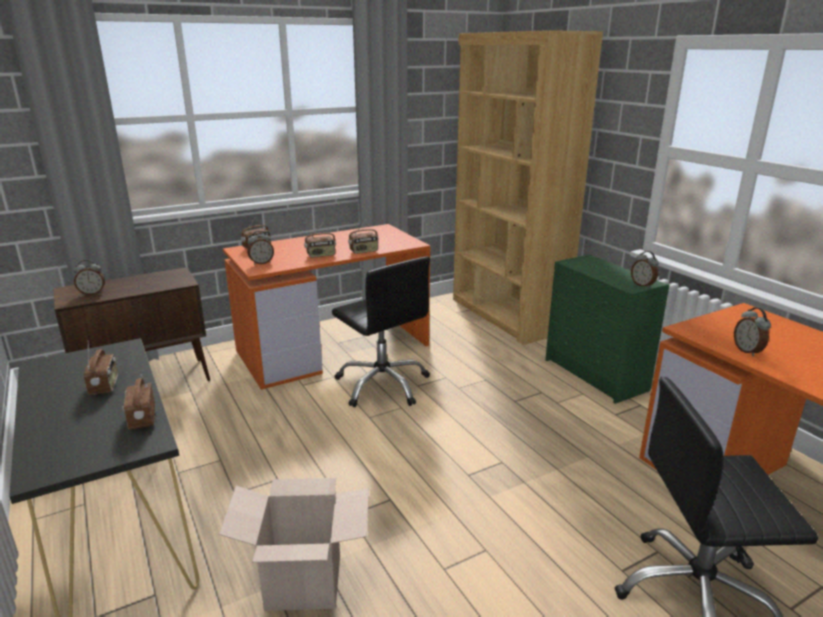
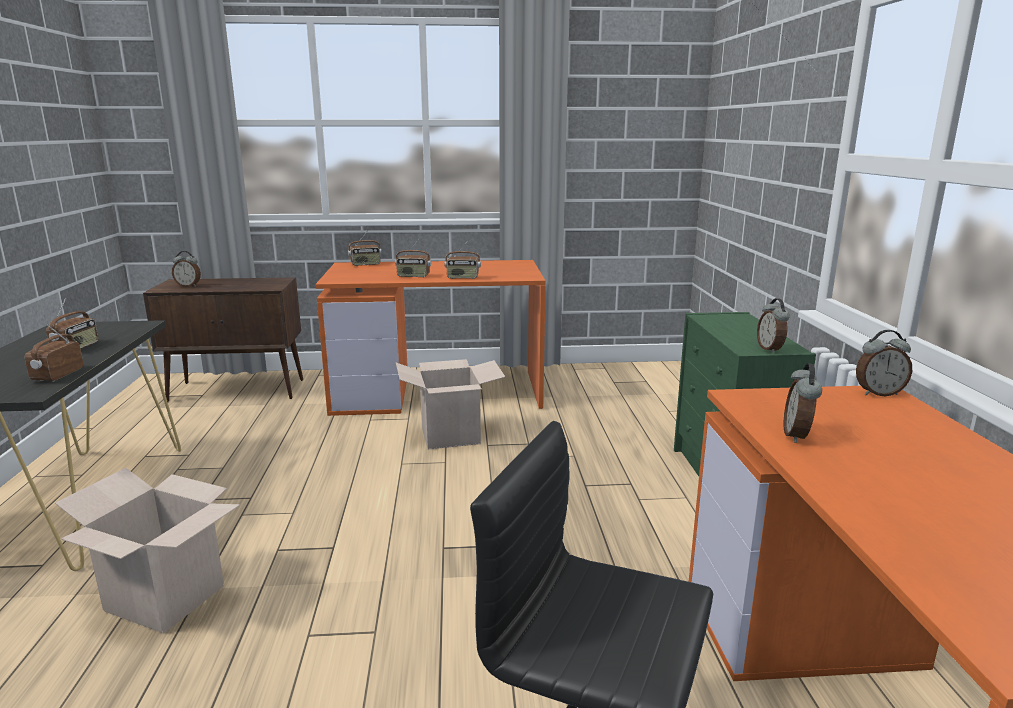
camera: 25 degrees right, 5 degrees down
alarm clock [247,231,274,265] -> alarm clock moved to [856,330,912,396]
black office chair [332,257,430,407] -> cardboard box [396,359,505,449]
brown bookcase [453,30,603,345] -> none

